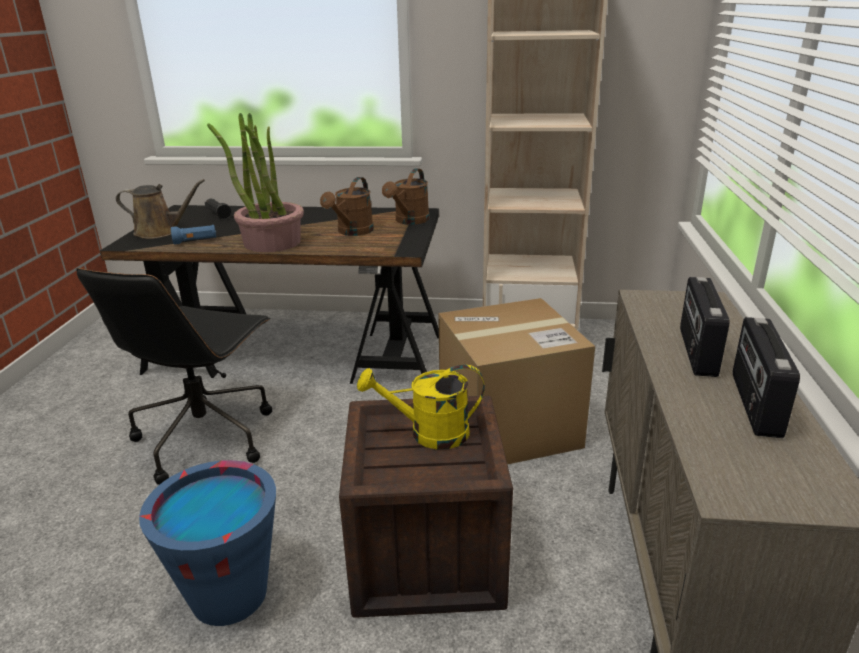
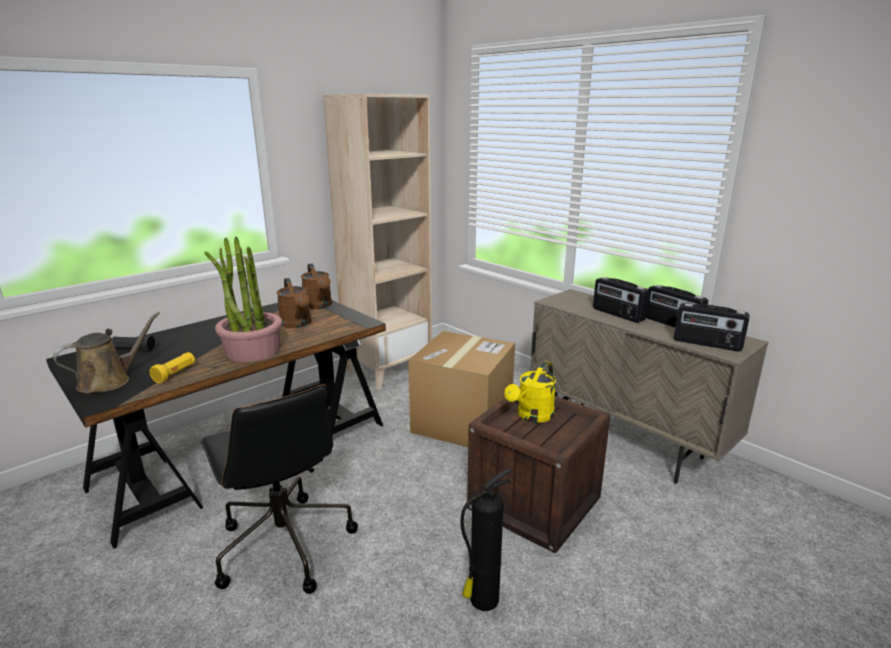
camera: 50 degrees left, 5 degrees down
blue bucket [139,460,276,626] -> fire extinguisher [461,469,512,611]
blue flashlight [171,225,216,245] -> yellow flashlight [150,352,195,383]
none -> radio [674,303,749,352]

